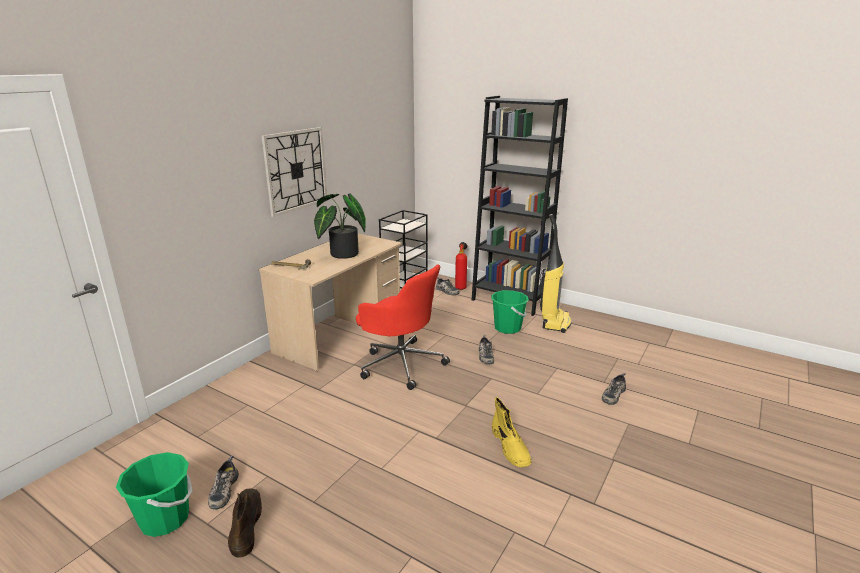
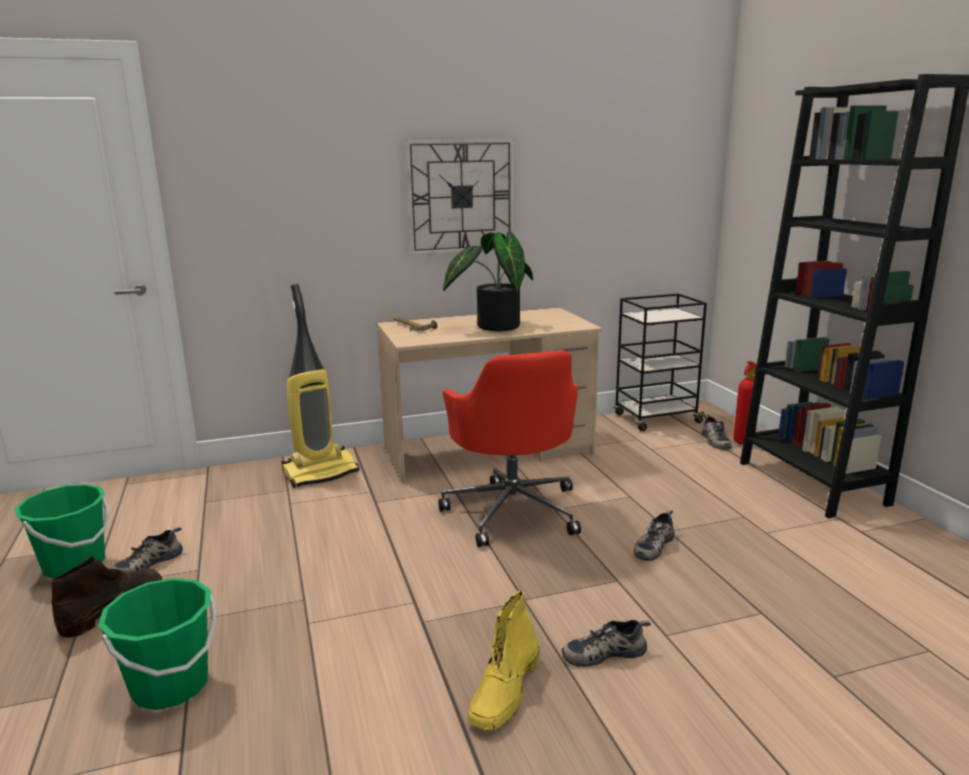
camera: 40 degrees right, 5 degrees down
green bucket [491,290,529,334] -> green bucket moved to [98,578,217,710]
vacuum cleaner [539,214,572,333] -> vacuum cleaner moved to [281,284,360,488]
shoe [602,373,626,405] -> shoe moved to [562,620,651,667]

